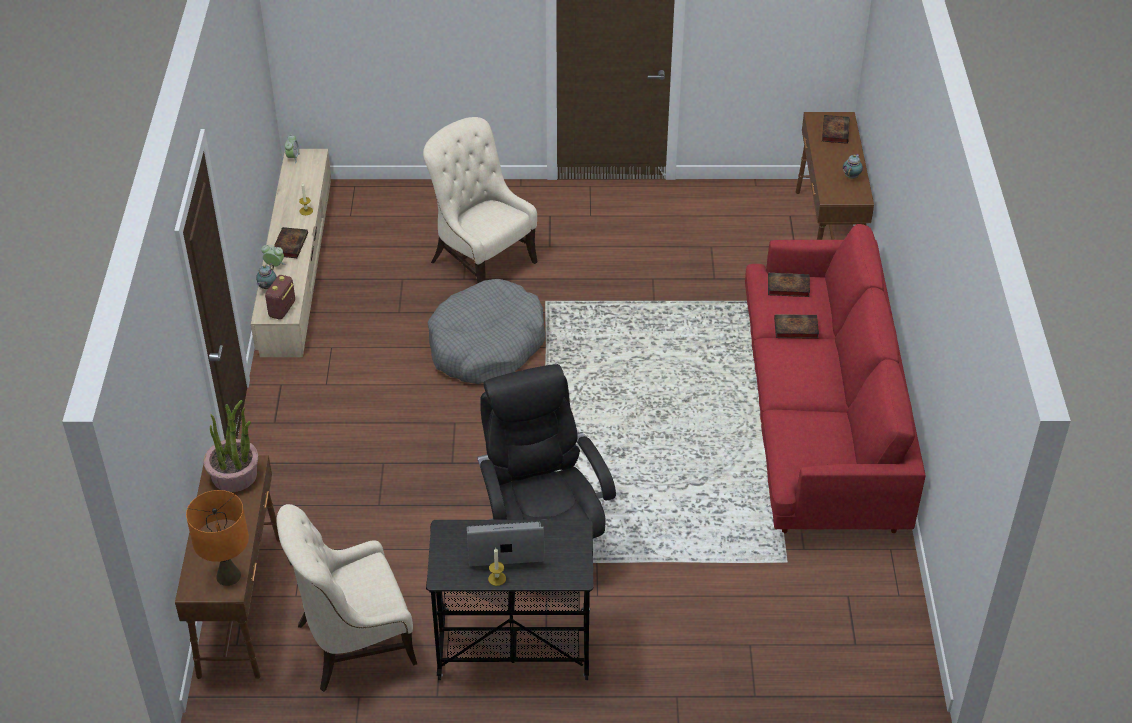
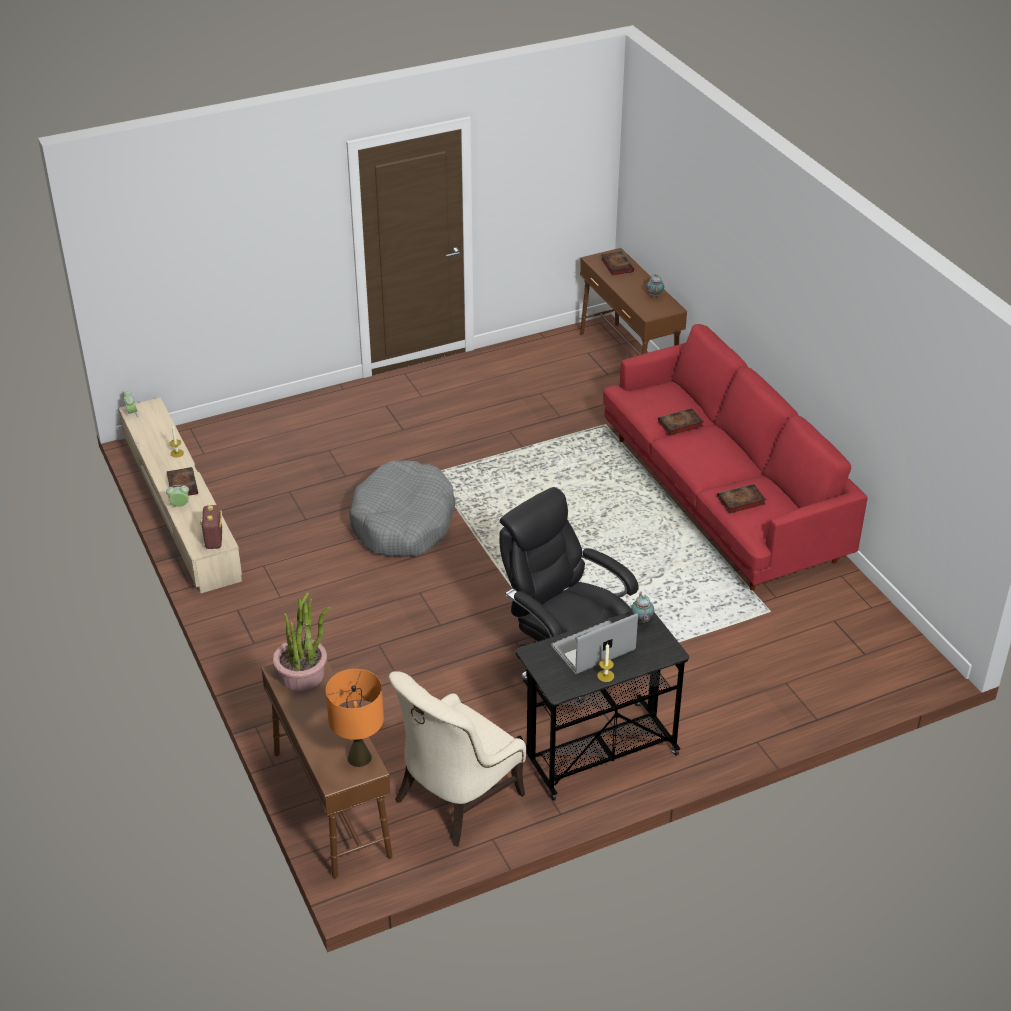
camera: 25 degrees left, 5 degrees down
teapot [256,263,277,289] -> teapot moved to [631,592,654,623]
beige armchair [423,117,538,284] -> none
book [768,273,810,297] -> book moved to [717,484,766,514]

